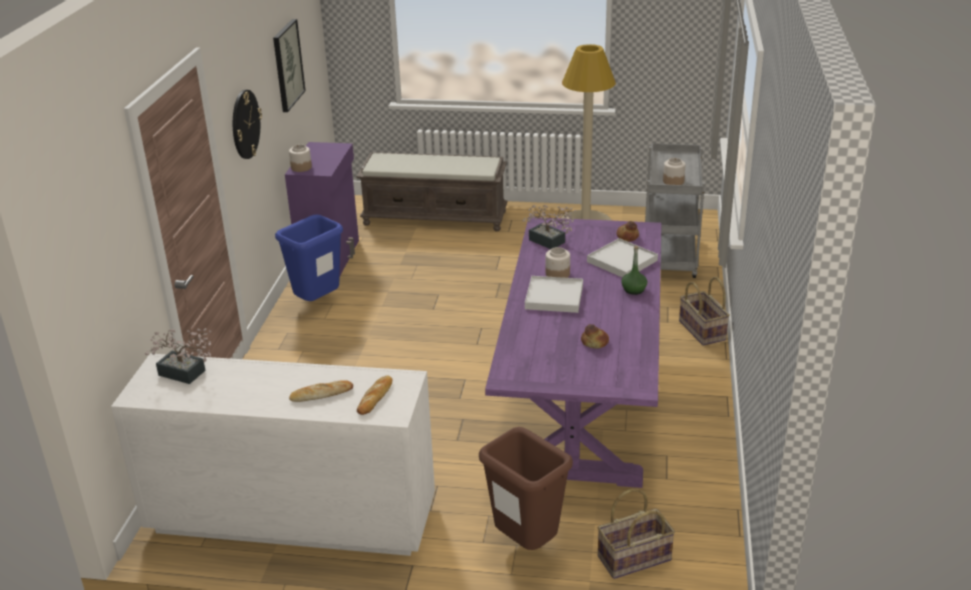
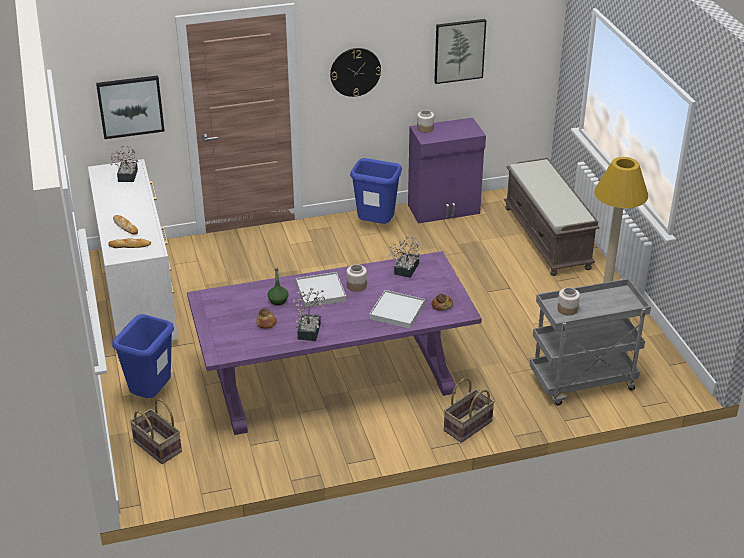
camera: 65 degrees right, 5 degrees up
brown trash can [479,427,573,550] -> blue trash can [112,314,174,398]
green bottle [621,246,647,295] -> green bottle moved to [267,267,288,305]
none -> picture [96,75,165,139]
none -> potted plant [293,288,325,341]

